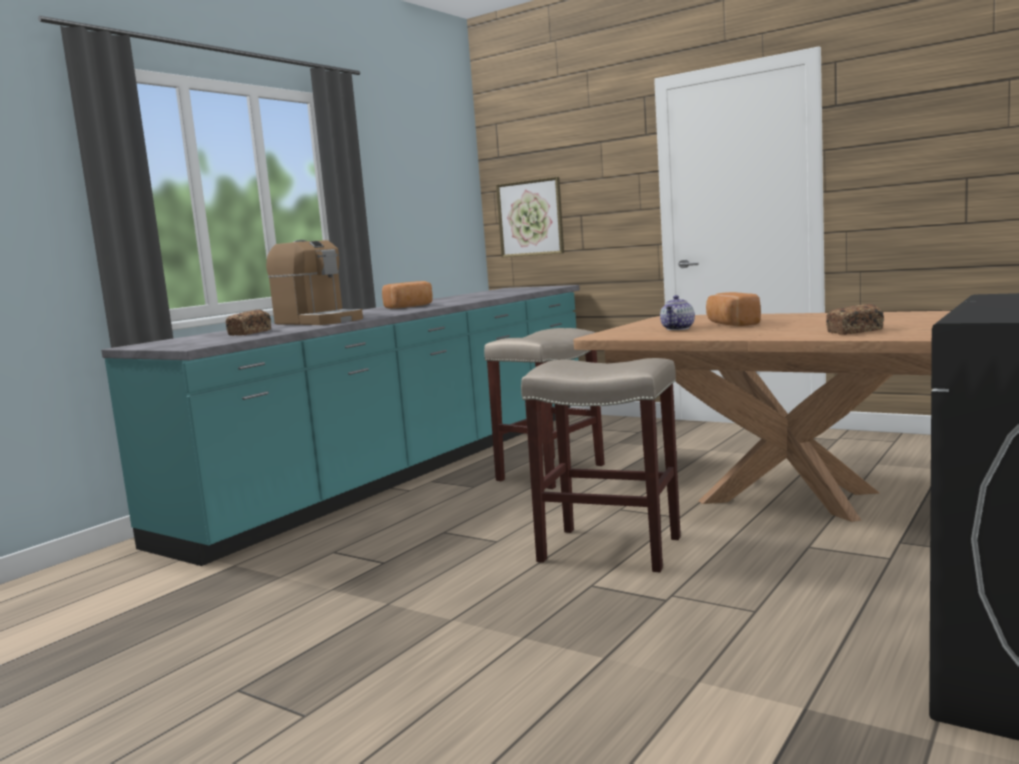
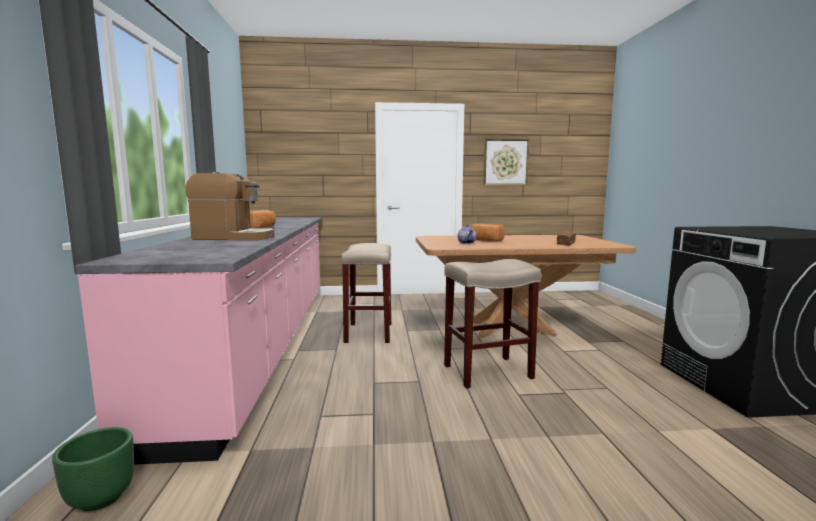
camera: 40 degrees left, 0 degrees up
turquoise counter [101,285,580,566] -> pink counter [76,217,322,465]
bread [226,310,271,336] -> none
picture [496,177,564,258] -> picture moved to [483,139,530,185]
none -> green planter [52,427,134,511]

